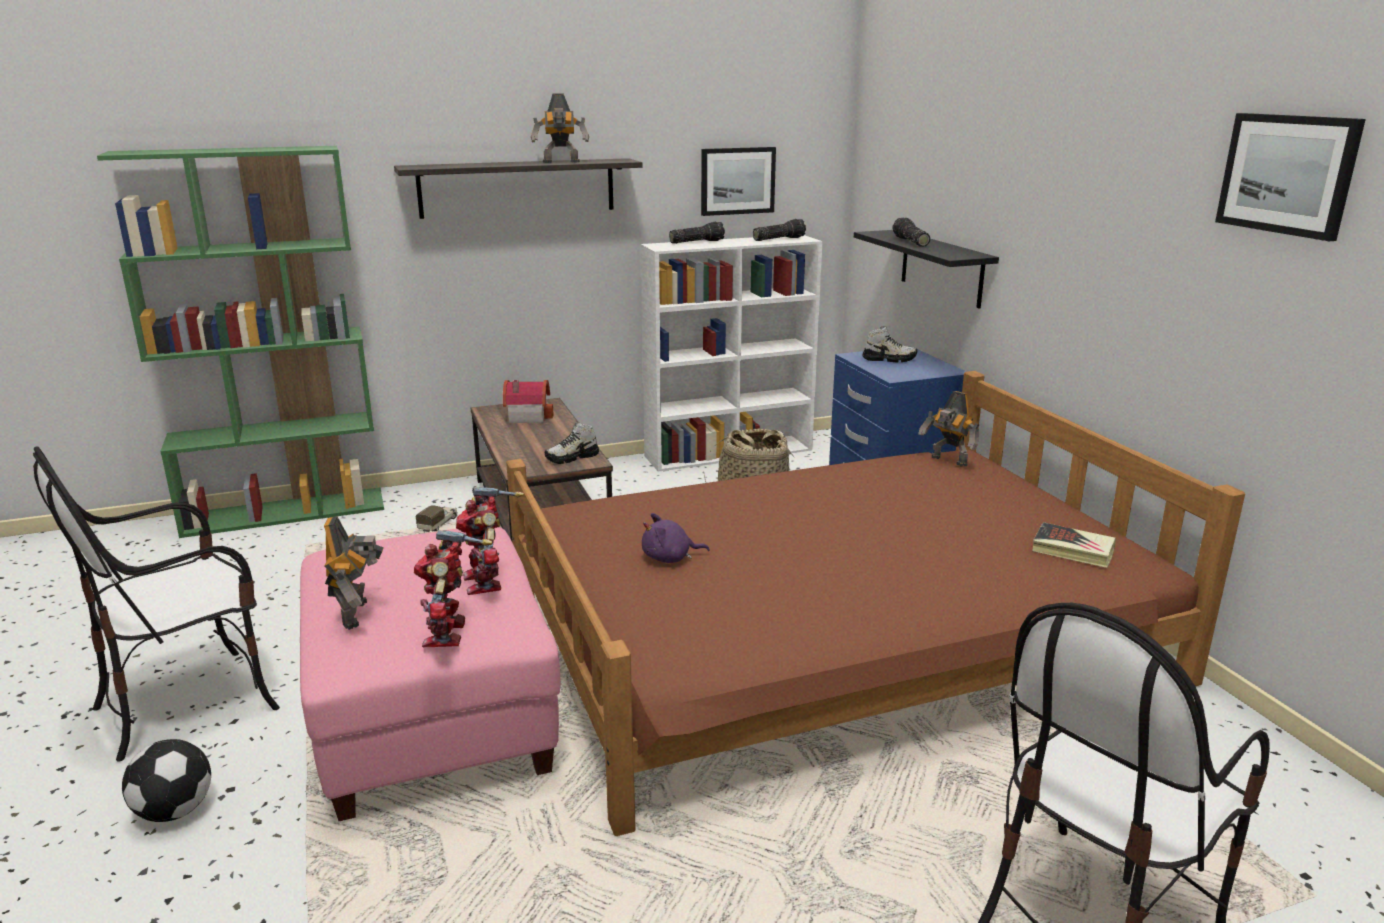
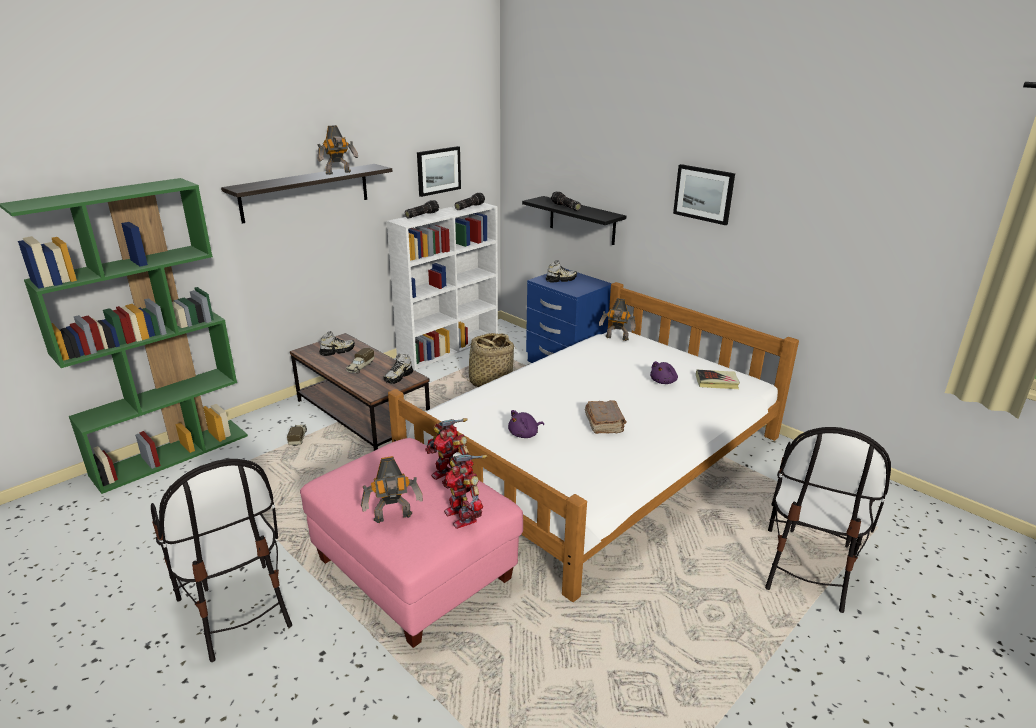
camera: 25 degrees left, 5 degrees up
chair [33,446,280,762] -> chair turned 60 degrees counterclockwise [151,459,292,662]
football [122,739,211,822] -> none
toy robot [324,516,384,630] -> toy robot turned 105 degrees clockwise [361,456,423,523]
toy house [503,380,554,423] -> shoe [319,331,355,356]
brown bed [506,371,1245,836] -> white bed [388,282,799,602]
picture [1215,113,1366,241] -> picture moved to [673,164,735,225]
none -> toy truck [346,348,374,374]
none -> brown book [585,400,626,434]
none -> purple plush toy [650,361,678,384]

